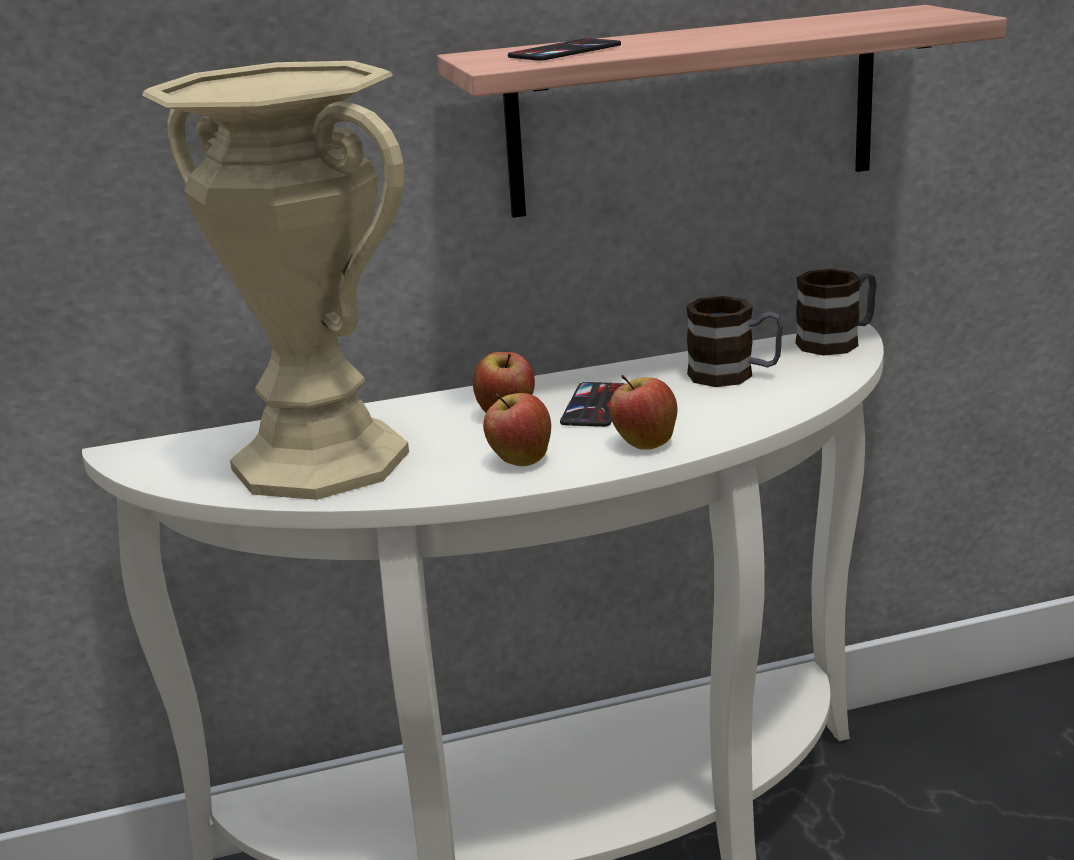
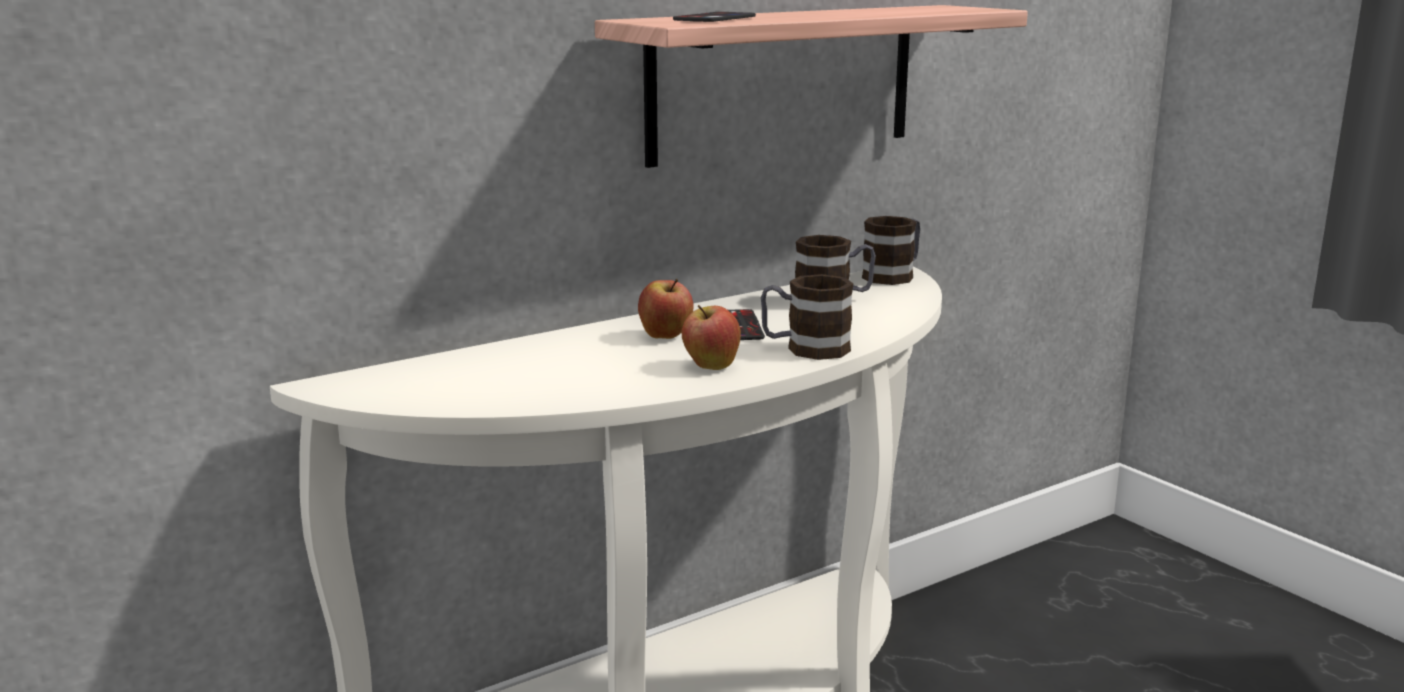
camera: 20 degrees left, 5 degrees down
beige vase [143,61,409,500] -> none
apple [609,374,678,450] -> mug [761,274,853,360]

